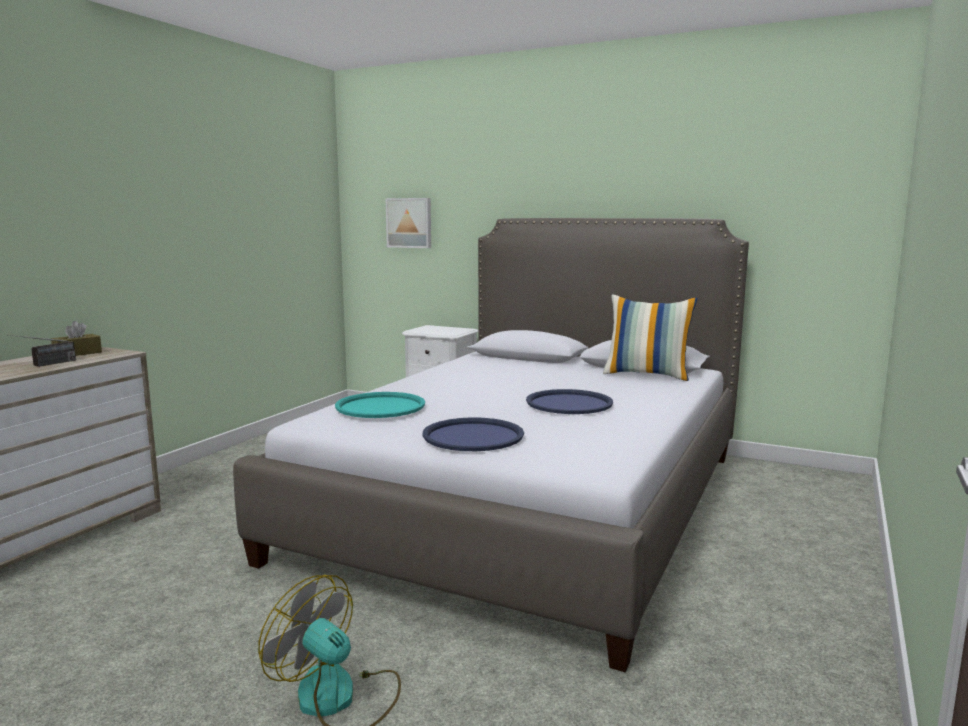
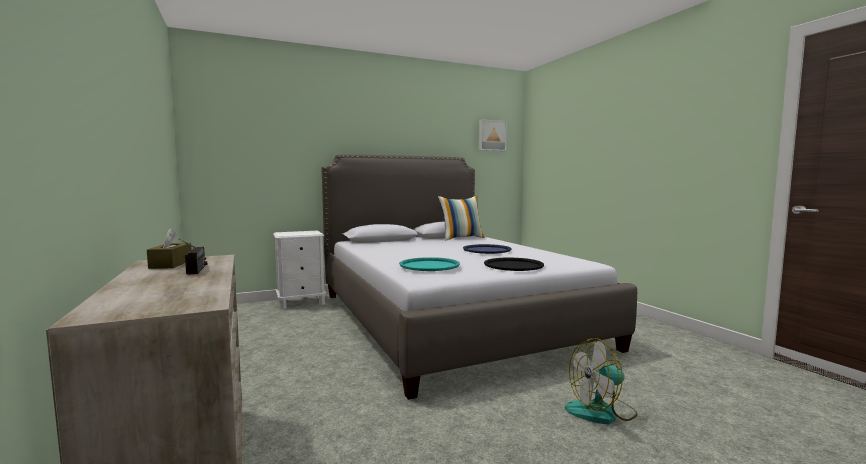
camera: 50 degrees left, 5 degrees down
picture [385,198,431,248] -> picture moved to [479,119,507,151]
blue tray [423,417,524,451] -> black tray [484,258,544,271]

